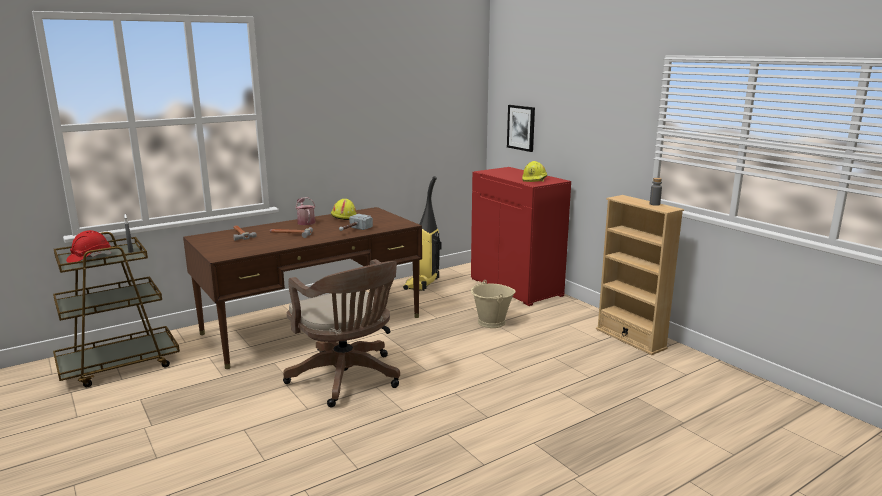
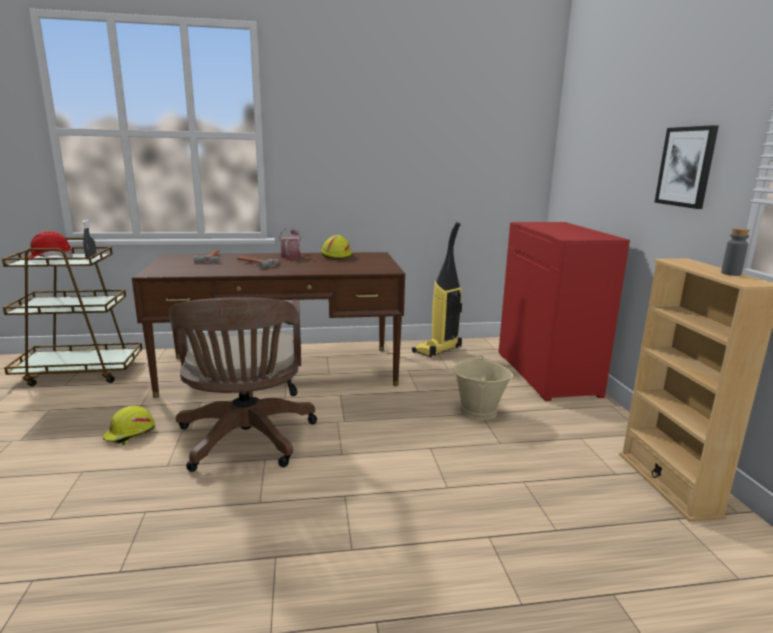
camera: 25 degrees right, 0 degrees up
hammer [339,214,373,231] -> none
picture [507,105,535,152] -> picture moved to [654,125,719,209]
yellow hard hat [522,161,547,182] -> yellow hard hat moved to [103,405,155,445]

